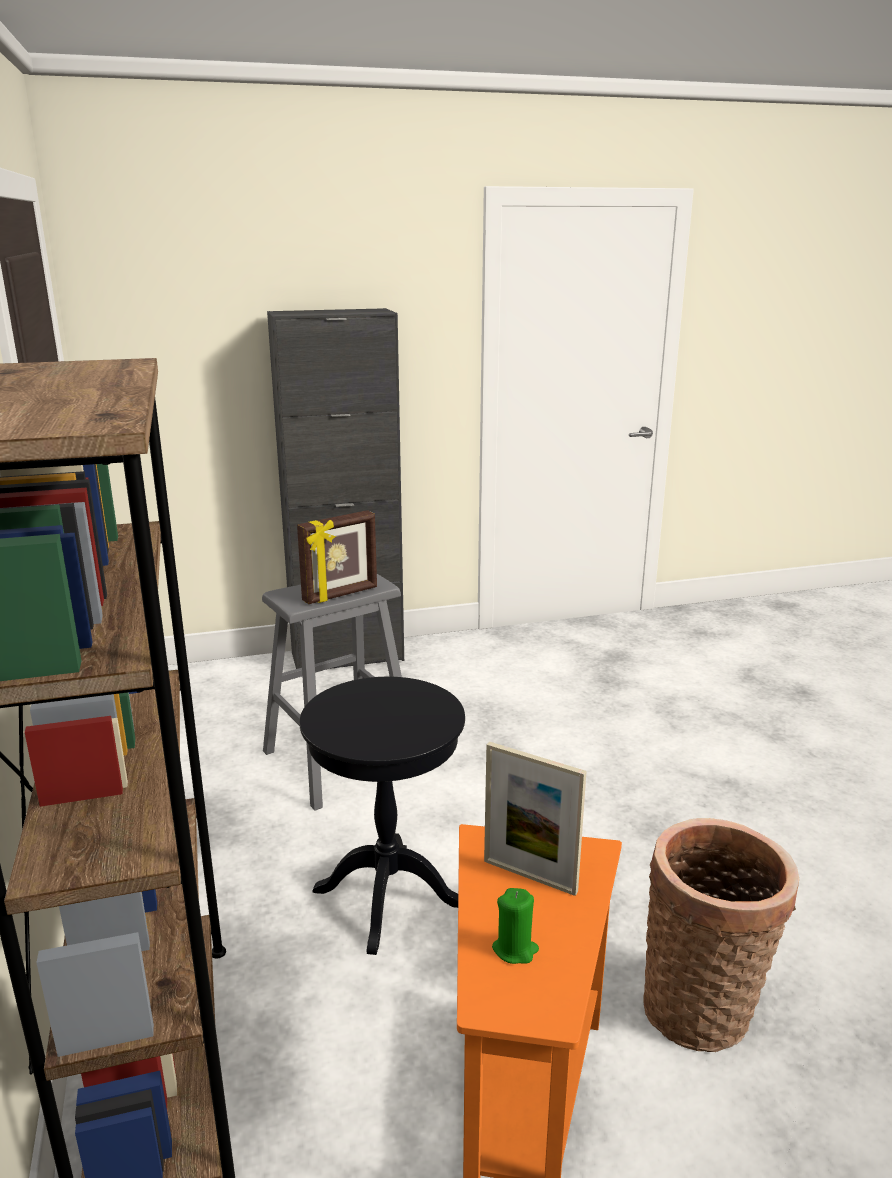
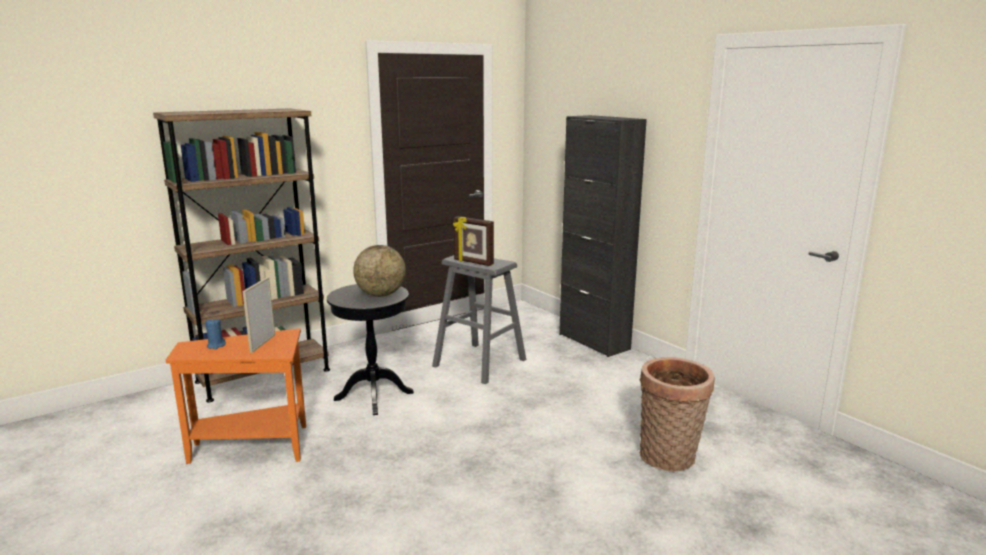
camera: 70 degrees right, 5 degrees down
green candle [492,888,539,964] -> blue candle [205,318,226,349]
basket [644,818,799,1052] -> basket moved to [640,357,715,471]
none -> globe [353,245,406,297]

